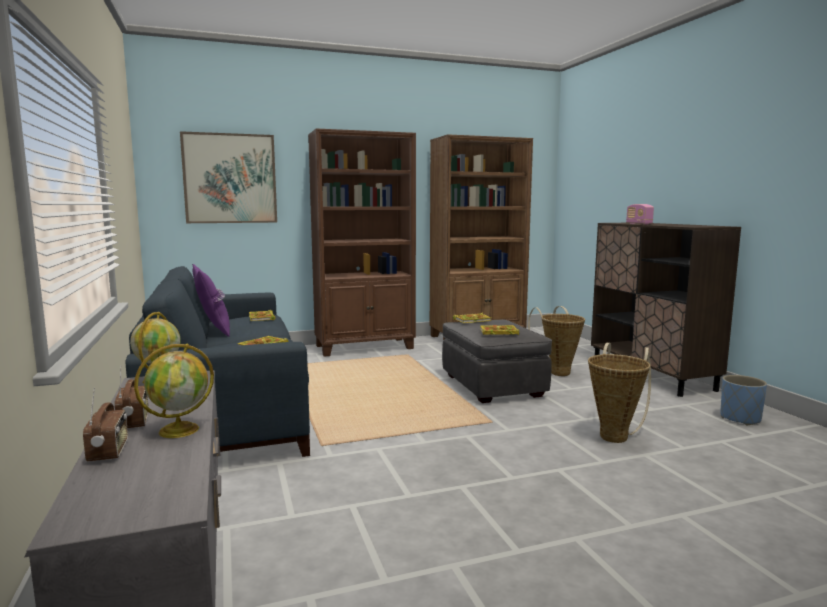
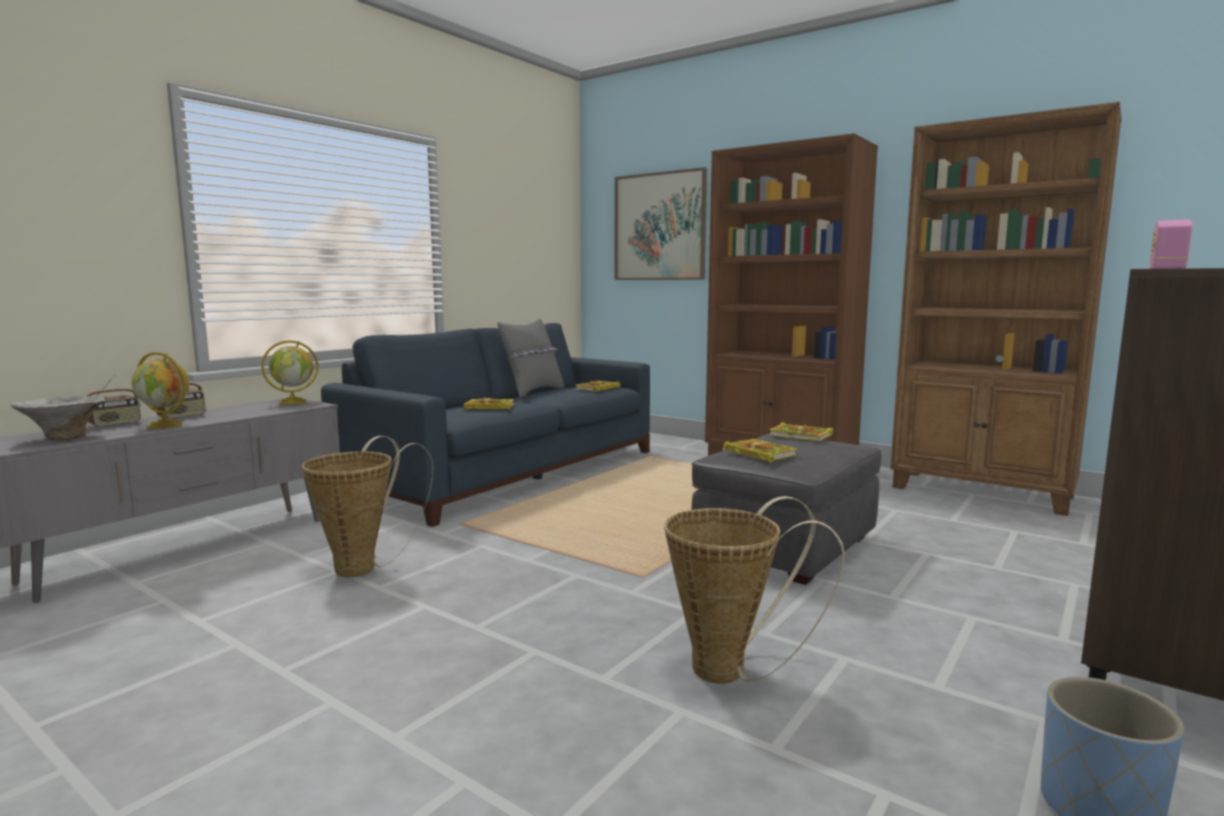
camera: 55 degrees right, 0 degrees up
purple pillow [192,264,230,337] -> grey pillow [497,319,564,398]
basket [528,306,585,376] -> basket moved to [302,436,433,577]
none -> bowl [10,396,106,440]

